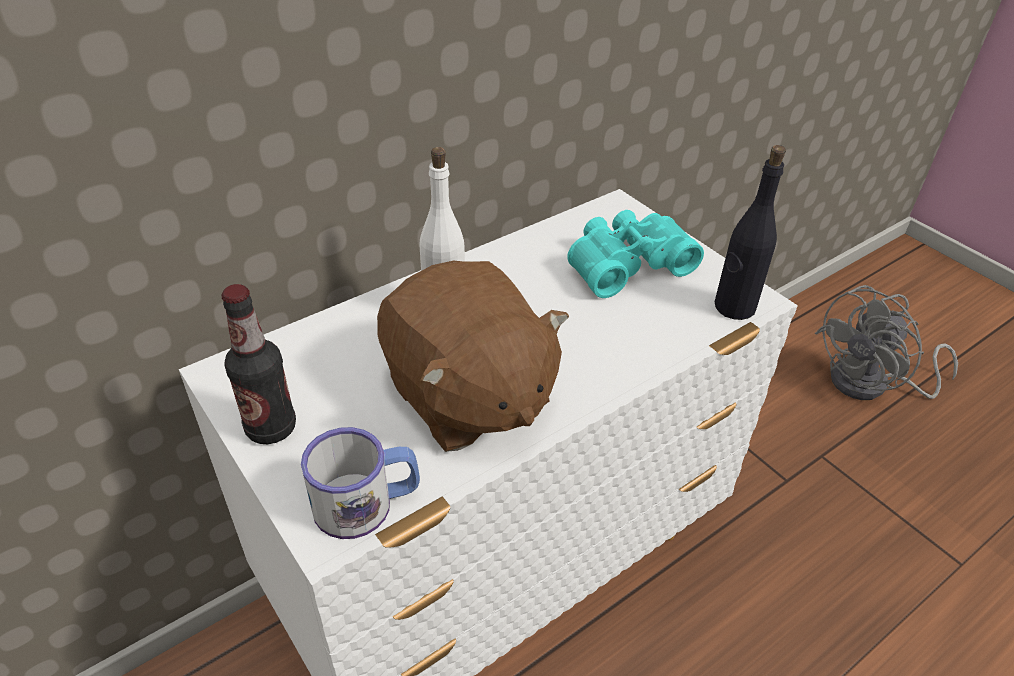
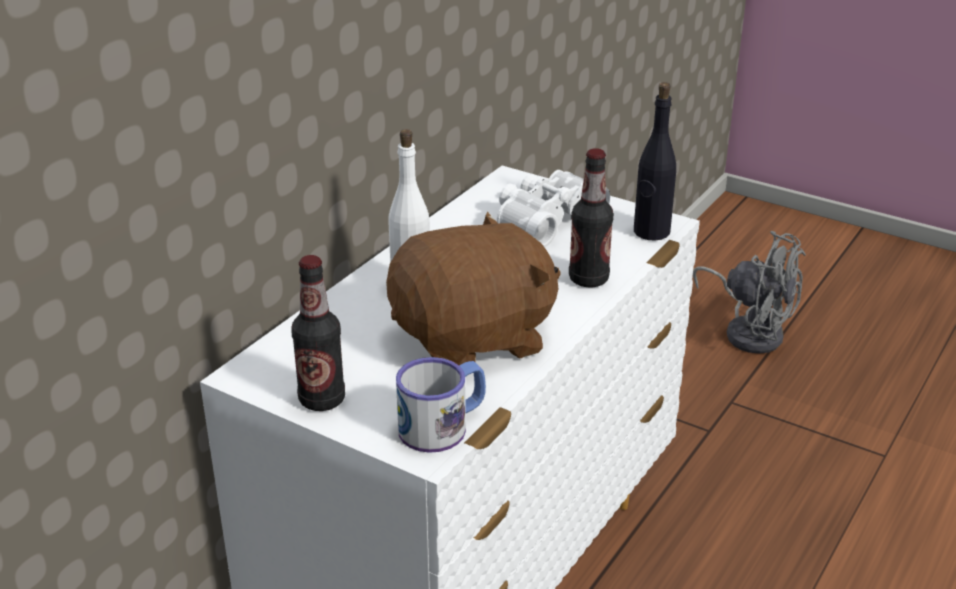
camera: 20 degrees left, 10 degrees down
brown plush toy [377,261,569,452] -> brown plush toy turned 60 degrees counterclockwise [386,211,560,365]
turquoise binoculars [567,210,704,298] -> white binoculars [497,170,610,247]
grey fan [815,285,958,400] -> grey fan turned 90 degrees counterclockwise [693,231,806,354]
none -> bottle [569,148,614,287]

